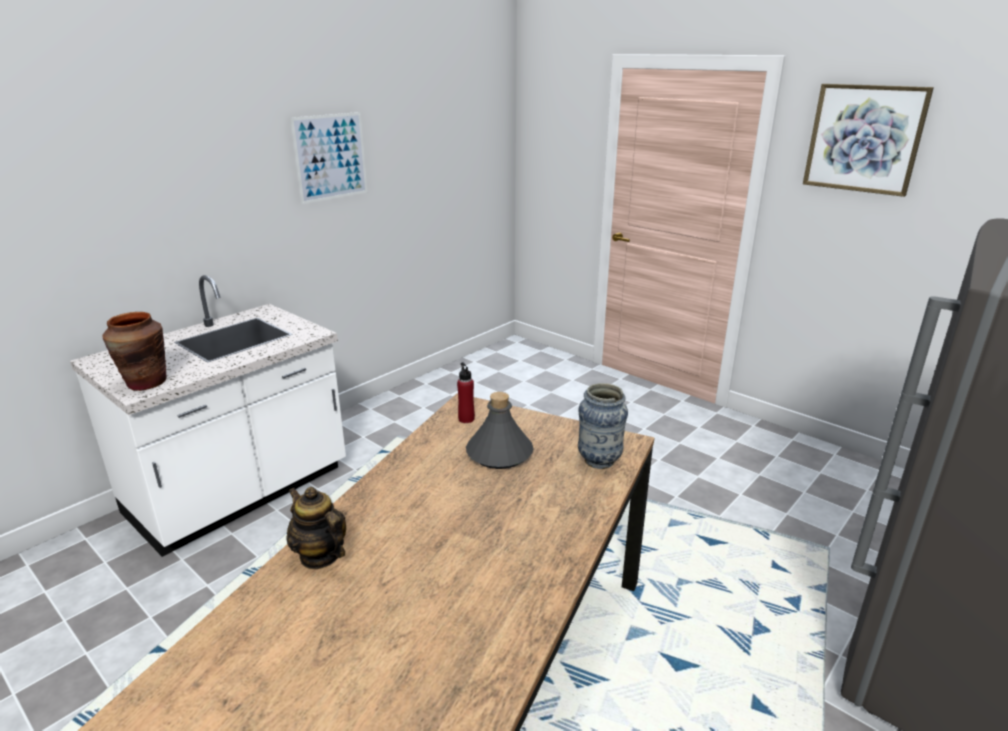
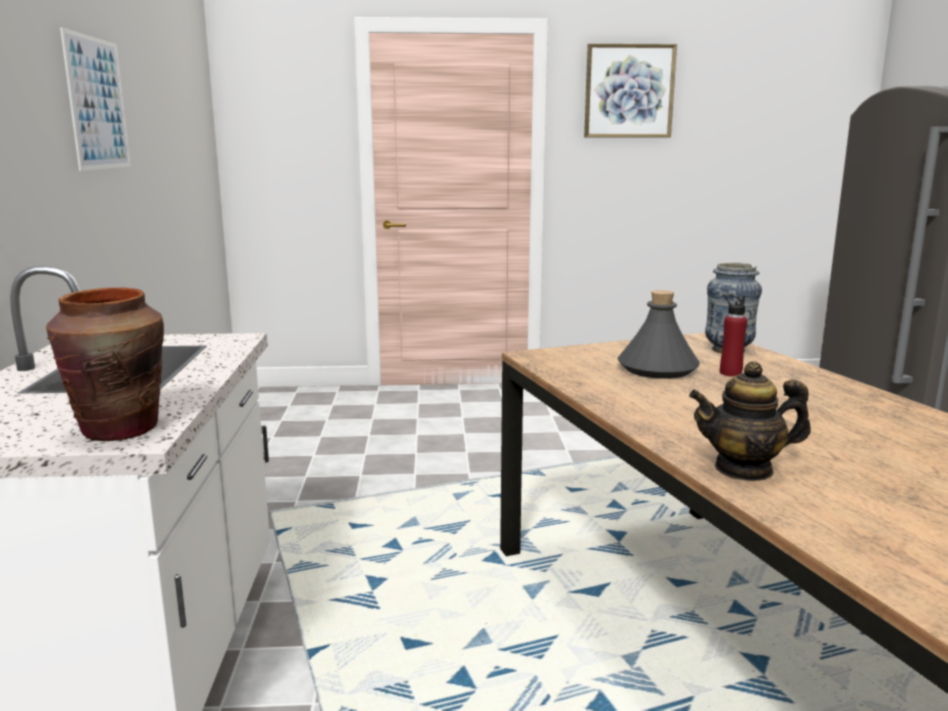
camera: 45 degrees left, 10 degrees down
red bottle [457,362,475,423] -> red bottle moved to [720,294,747,377]

